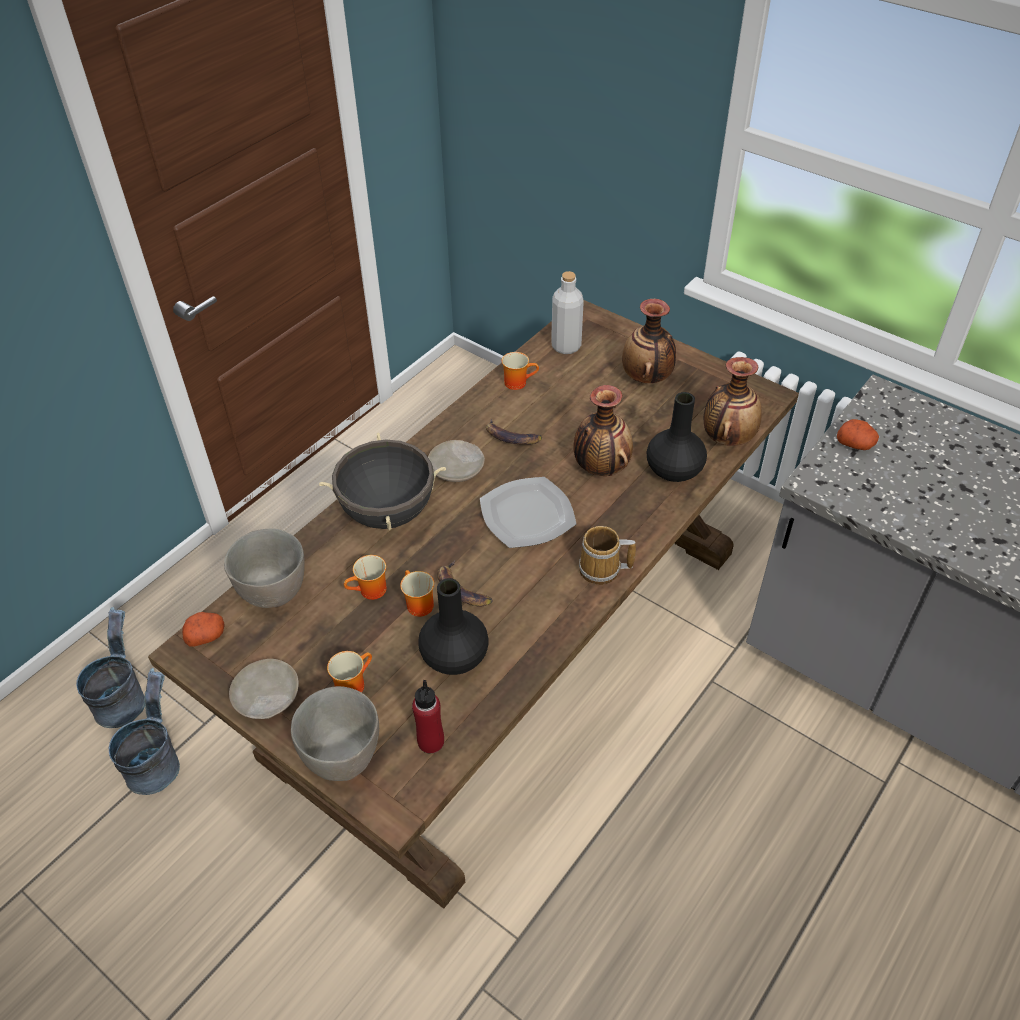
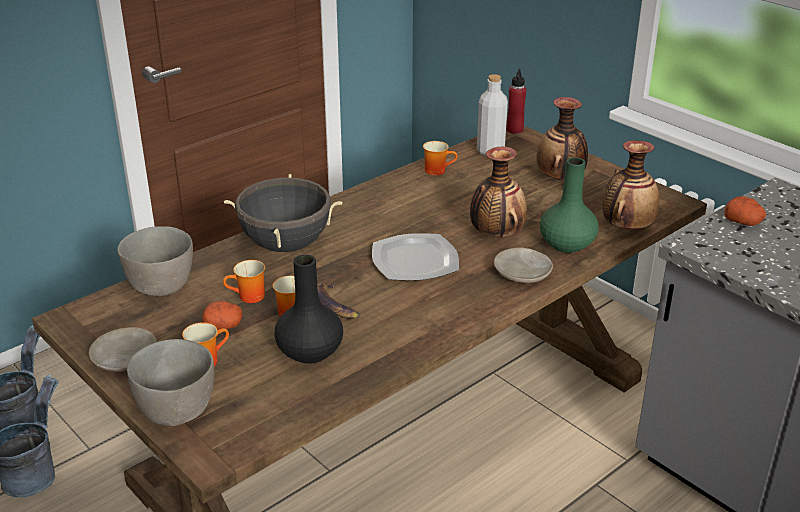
camera: 10 degrees right, 15 degrees down
potato [182,612,225,647] -> potato moved to [202,301,243,330]
red bottle [412,680,444,753] -> red bottle moved to [506,69,526,134]
beige plate [428,440,485,482] -> beige plate moved to [494,248,553,283]
banana [486,419,542,445] -> none
mug [579,526,636,585] -> none
black vase [647,392,707,482] -> green vase [540,157,599,253]

